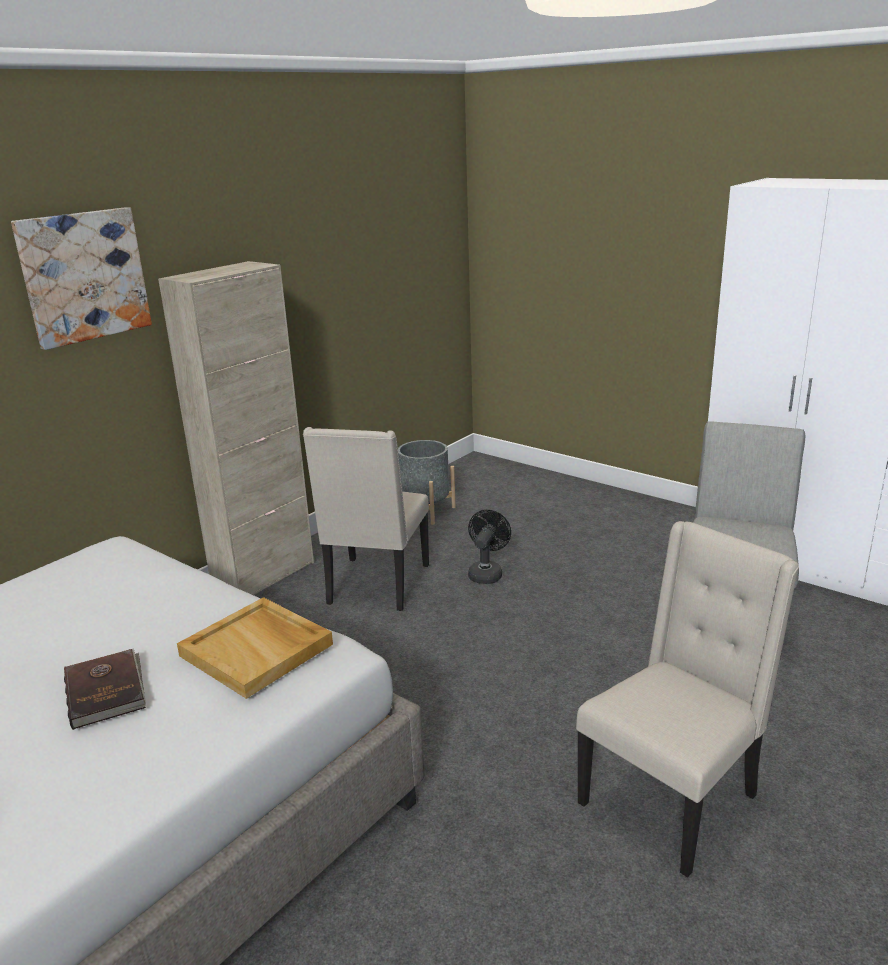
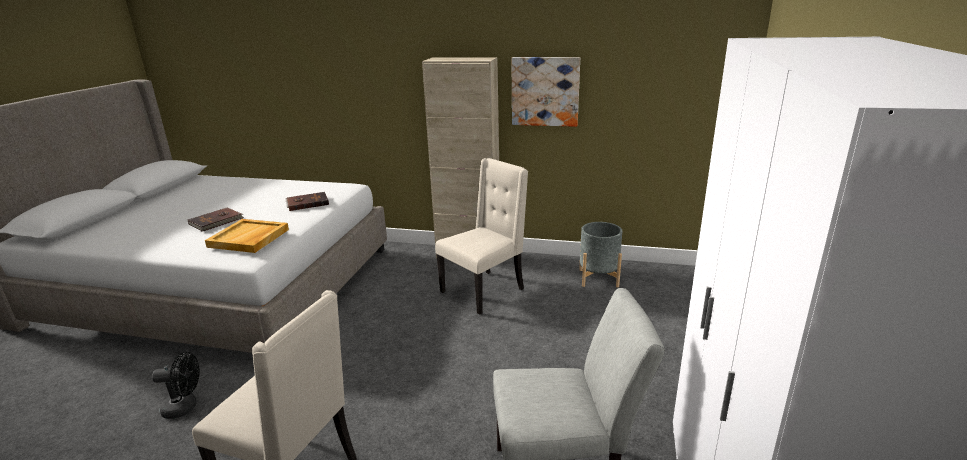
camera: 65 degrees right, 0 degrees up
picture [11,207,152,350] -> picture moved to [511,57,580,127]
beige chair [303,427,429,611] -> beige chair turned 150 degrees clockwise [435,158,528,315]
black fan [468,510,511,584] -> black fan moved to [152,352,200,419]
none -> brown book [285,192,329,211]

